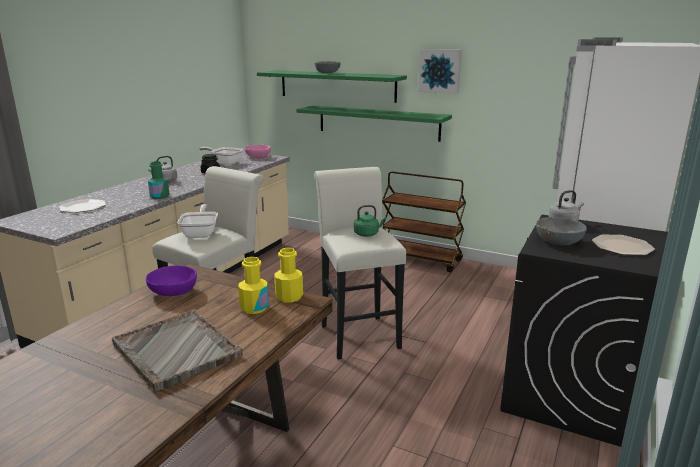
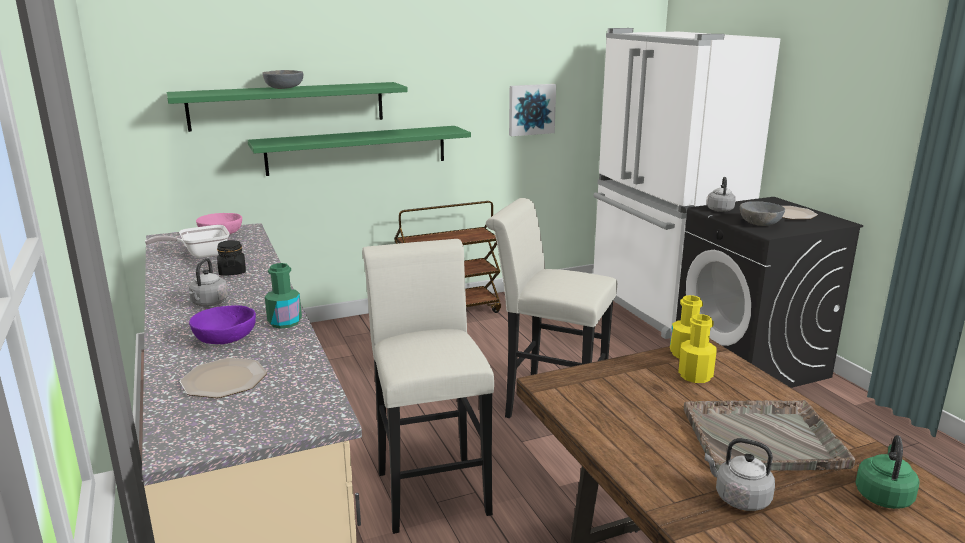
camera: 50 degrees left, 0 degrees up
purple bowl [146,265,197,296] -> purple bowl moved to [189,305,256,344]
frying pan [177,204,218,238] -> none
green kettle [354,205,386,236] -> green kettle moved to [855,435,920,509]
picture [418,49,462,94] -> picture moved to [509,84,556,136]
none -> grey kettle [705,438,775,511]

